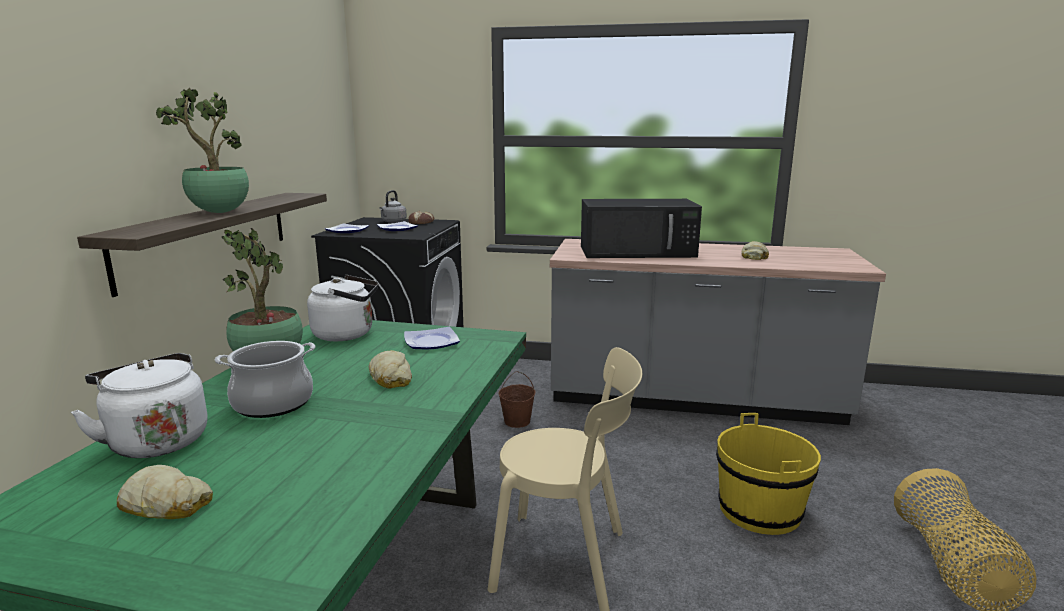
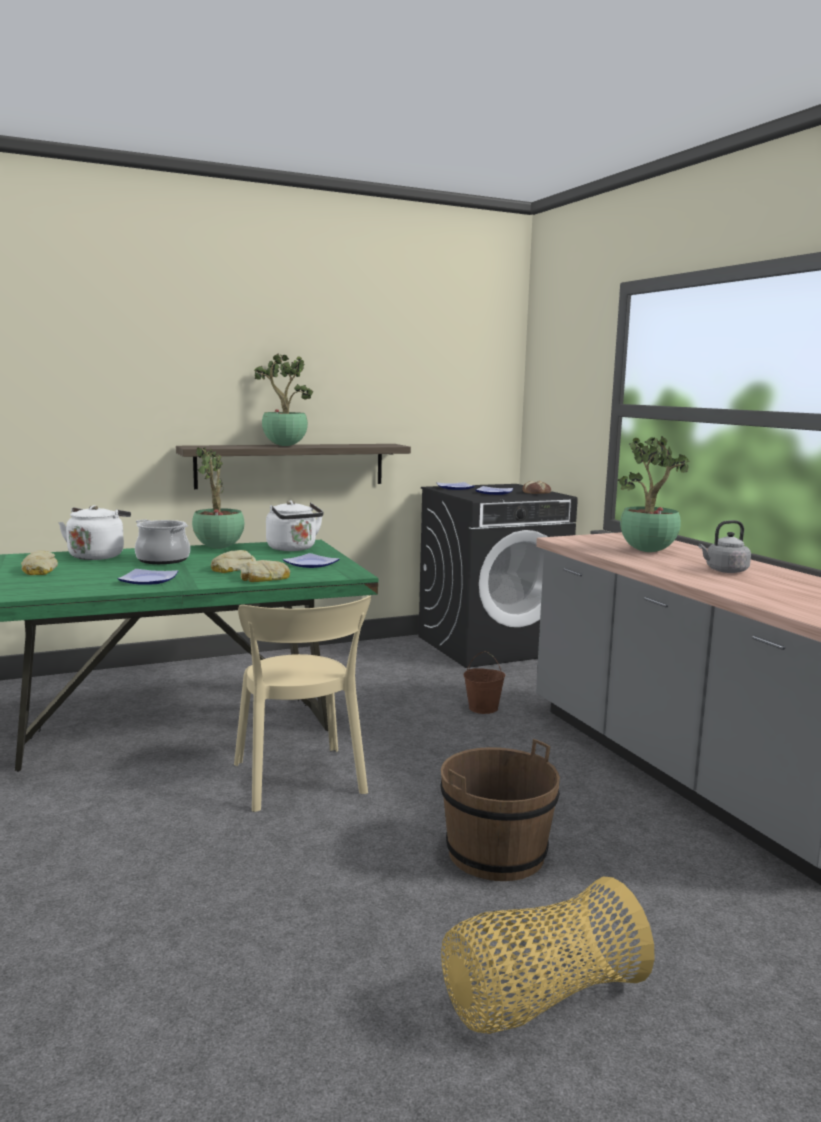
camera: 55 degrees right, 5 degrees down
grey kettle [380,190,407,223] -> grey kettle moved to [698,520,751,573]
black microwave [581,199,702,258] -> potted plant [618,436,690,552]
yellow bucket [716,413,821,535] -> brown bucket [441,739,560,881]
bread [741,241,769,260] -> bread moved to [240,560,290,582]
none -> plate [118,569,178,585]

